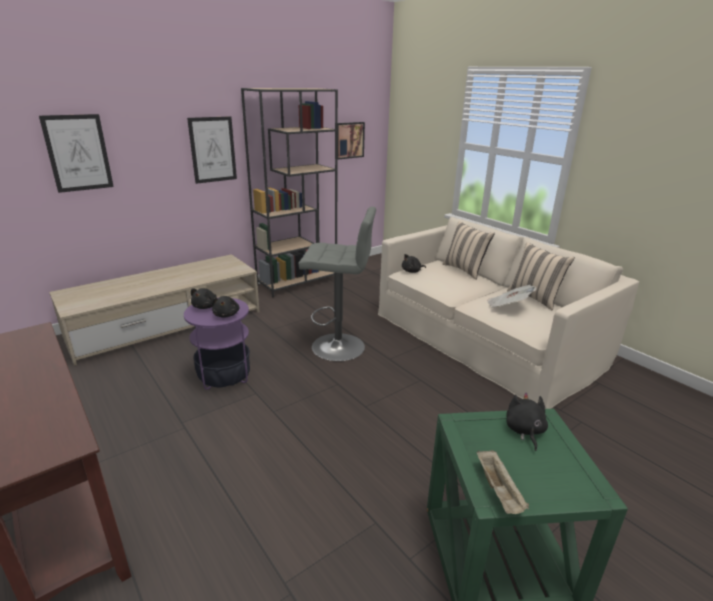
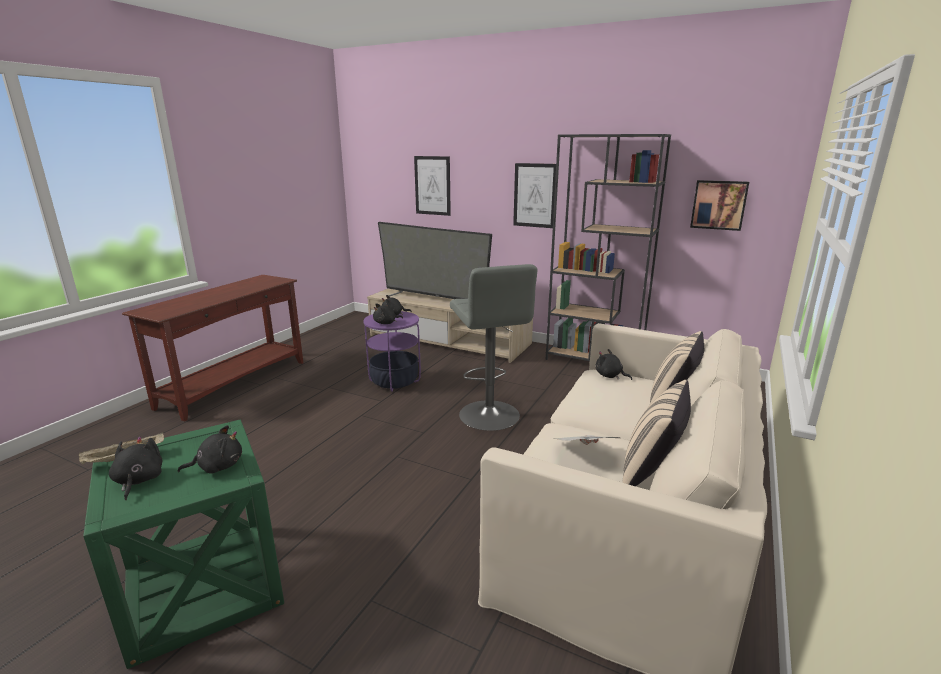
camera: 65 degrees right, 5 degrees down
none -> black plush toy [109,436,162,500]
none -> television [378,222,492,299]

